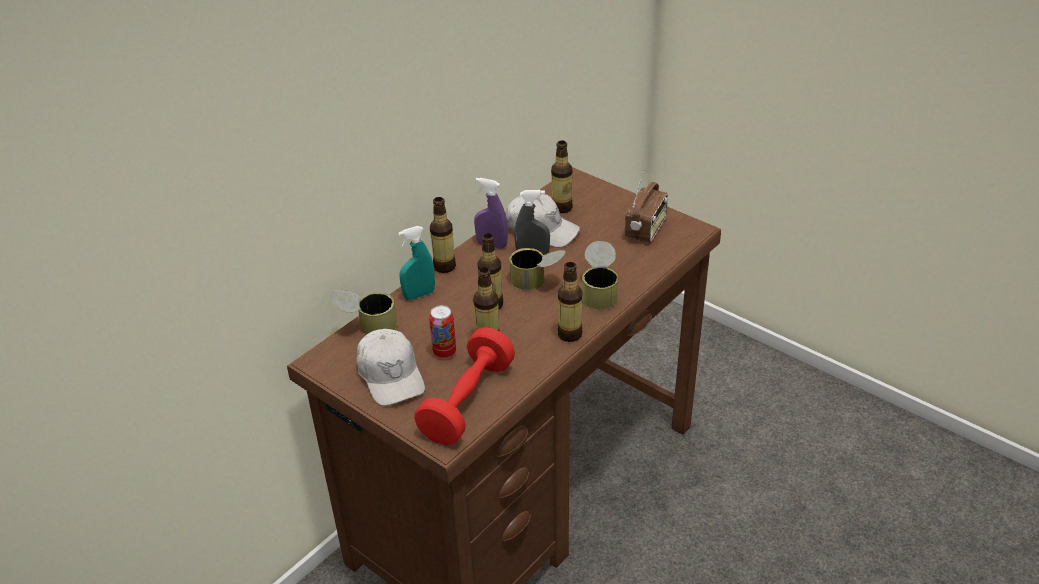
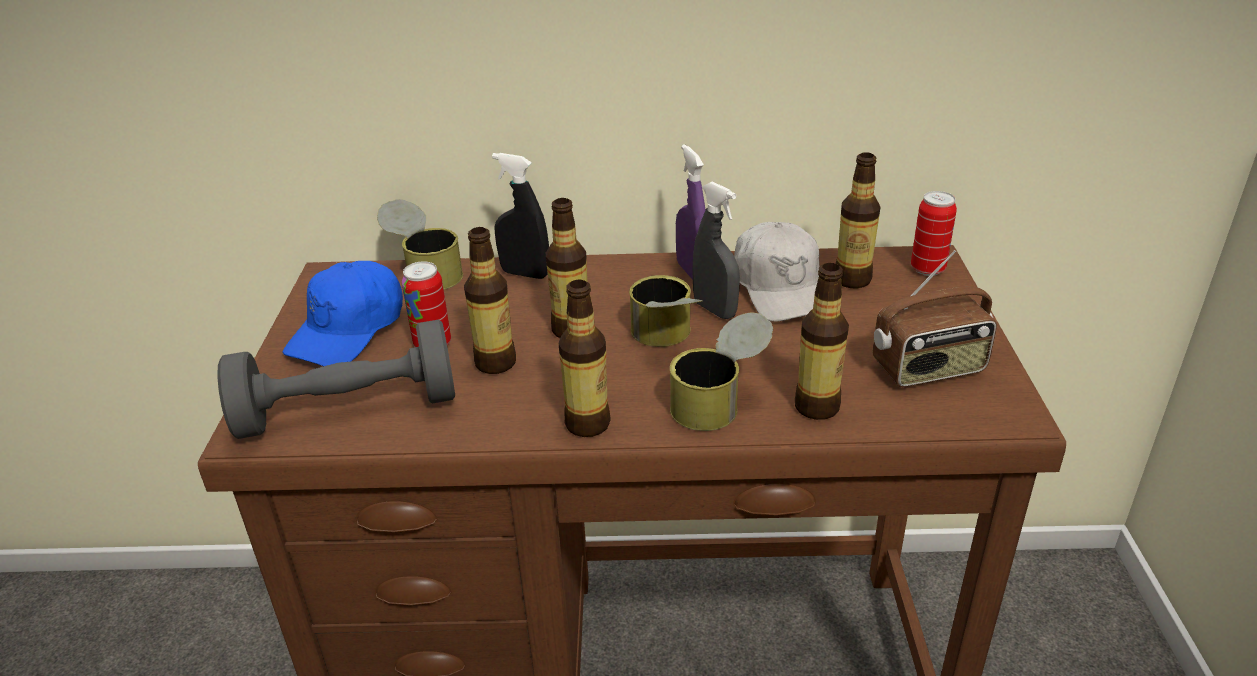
camera: 50 degrees right, 5 degrees down
white cap [357,329,425,406] -> blue cap [282,261,403,366]
turquoise spray bottle [398,226,435,300] -> black spray bottle [492,153,549,279]
red dumbbell [414,327,515,445] -> grey dumbbell [217,319,455,439]
bottle [430,197,456,273] -> bottle moved to [795,263,849,420]
none -> can [911,191,957,276]

